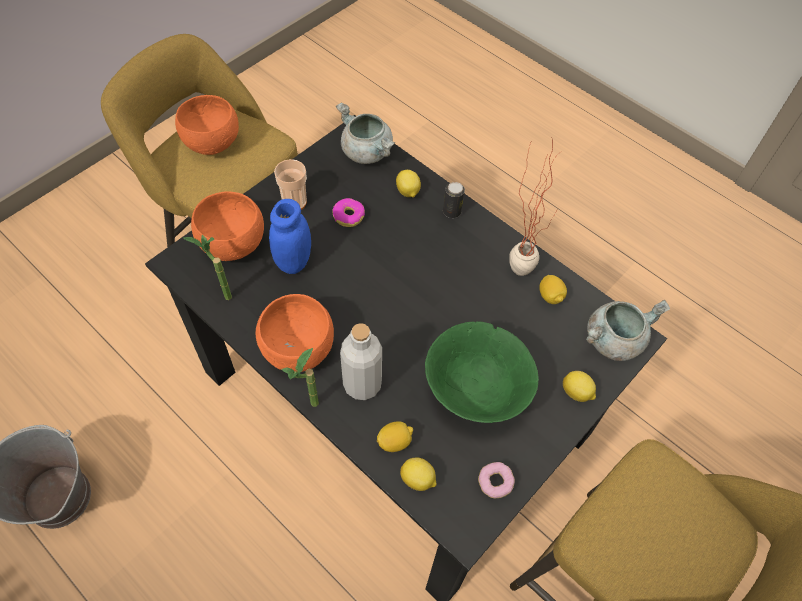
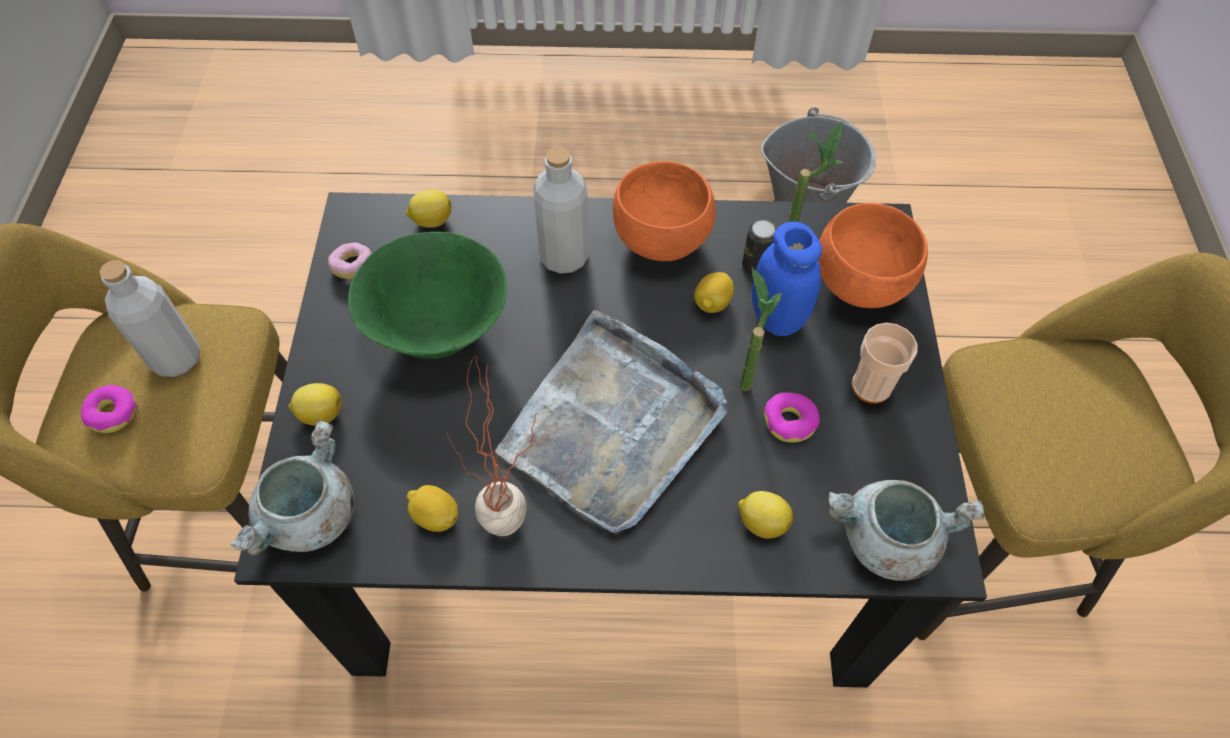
camera: 140 degrees right, 0 degrees up
orange bowl [175,95,239,155] -> none
potted plant [281,348,319,407] -> potted plant moved to [740,268,782,391]
lemon [377,421,413,452] -> lemon moved to [694,272,734,313]
can [443,182,465,218] -> can moved to [742,220,777,274]
none -> donut [81,385,138,433]
none -> grey bottle [99,260,200,377]
none -> grey tray [495,310,727,533]

